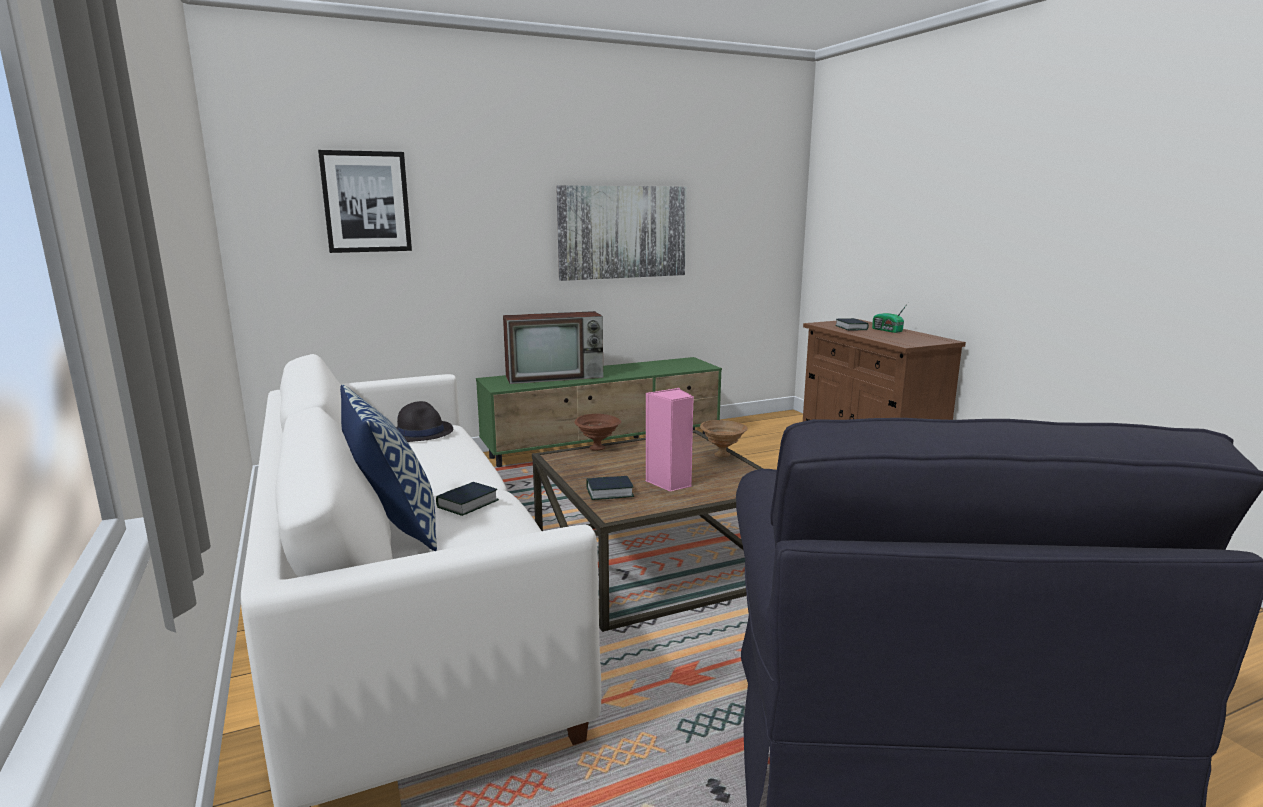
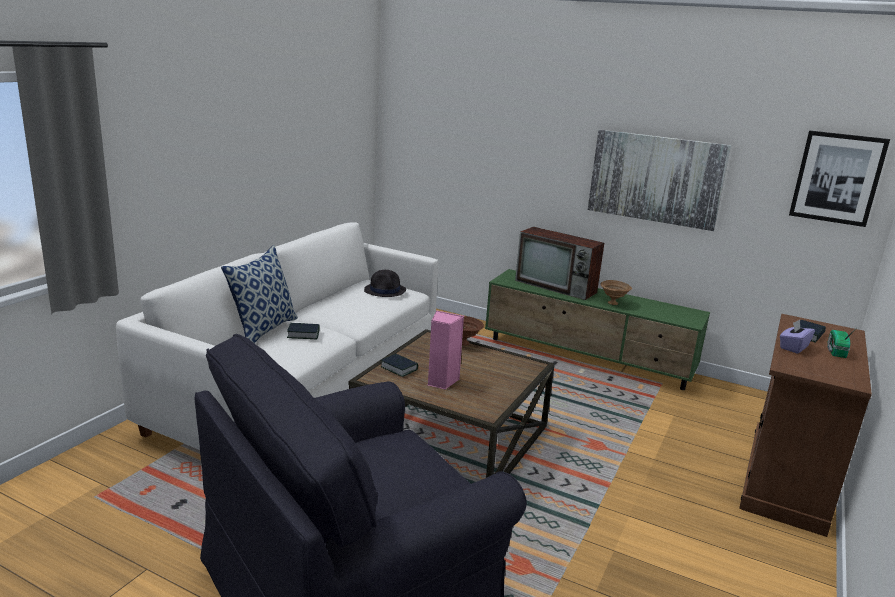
camera: 50 degrees right, 5 degrees up
picture [318,150,412,253] -> picture moved to [789,130,890,227]
brown bowl [700,420,747,457] -> brown bowl moved to [600,280,632,305]
none -> purple tissue box [780,319,815,354]

